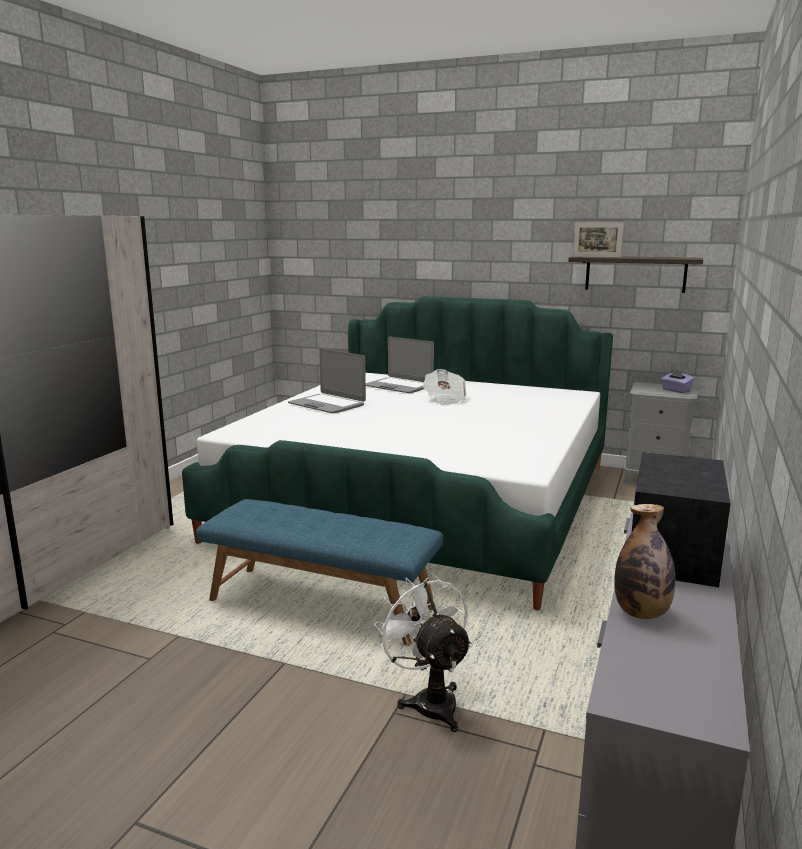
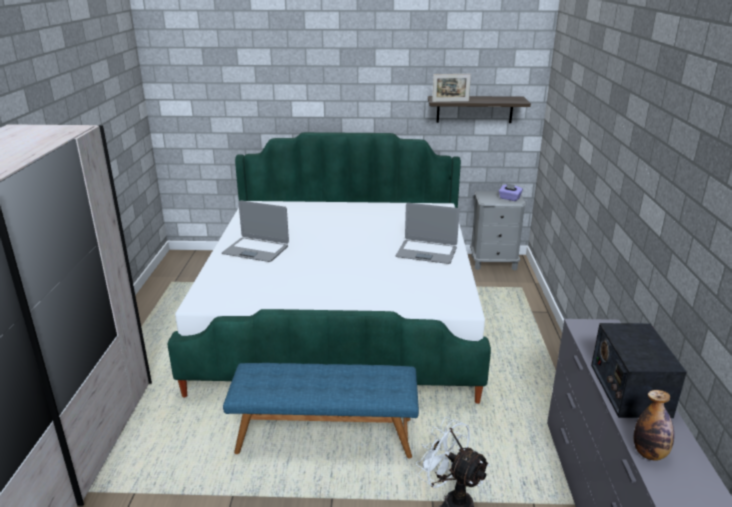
camera: 20 degrees left, 10 degrees up
laptop [366,337,434,393] -> laptop moved to [396,203,460,264]
newspaper [423,369,467,405] -> none

